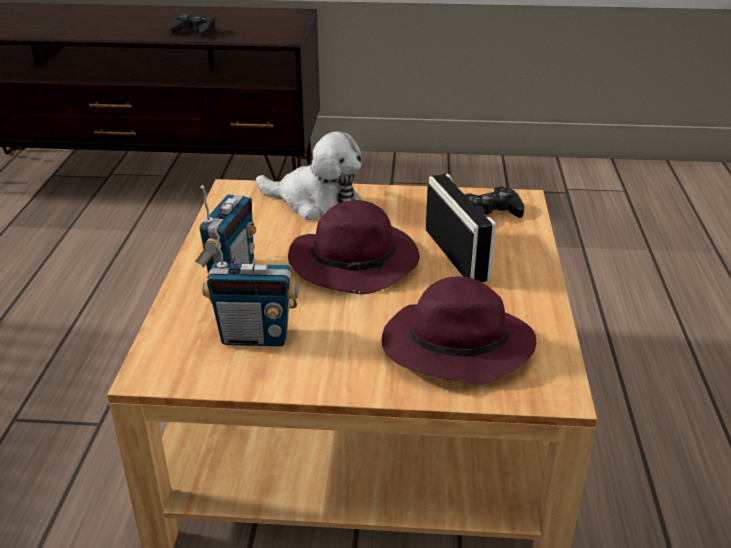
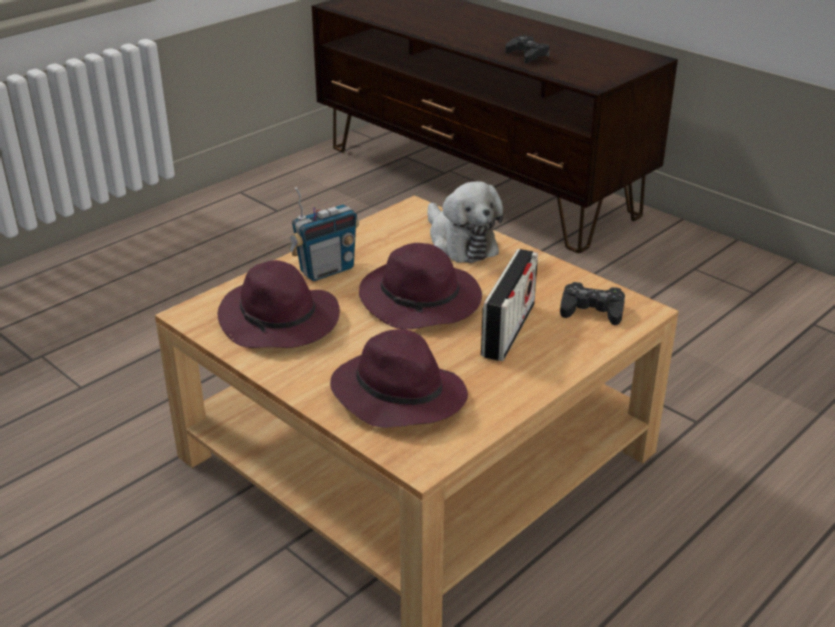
camera: 40 degrees right, 0 degrees up
radio [203,226,299,346] -> purple hat [218,260,340,348]

